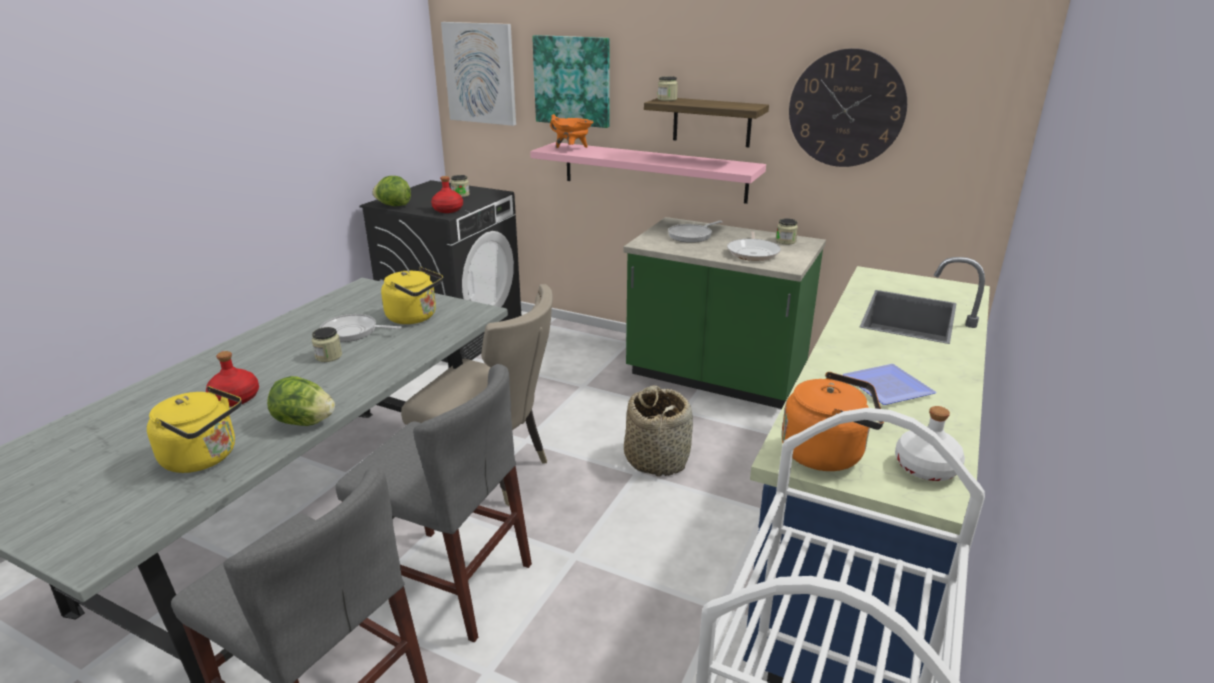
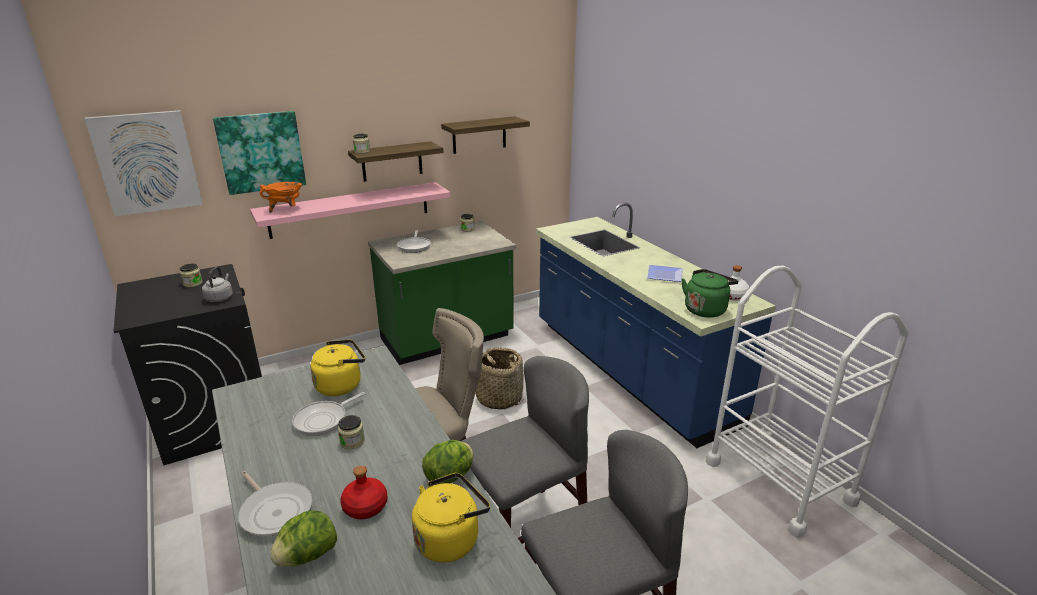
camera: 55 degrees left, 0 degrees up
lettuce [372,176,411,206] -> lettuce moved to [270,510,337,567]
red bottle [431,176,463,213] -> grey kettle [202,267,233,302]
frying pan [727,231,781,261] -> frying pan moved to [238,471,312,536]
orange kettle [781,372,884,471] -> green kettle [682,269,738,318]
wall clock [789,48,907,167] -> shelf [441,116,530,154]

